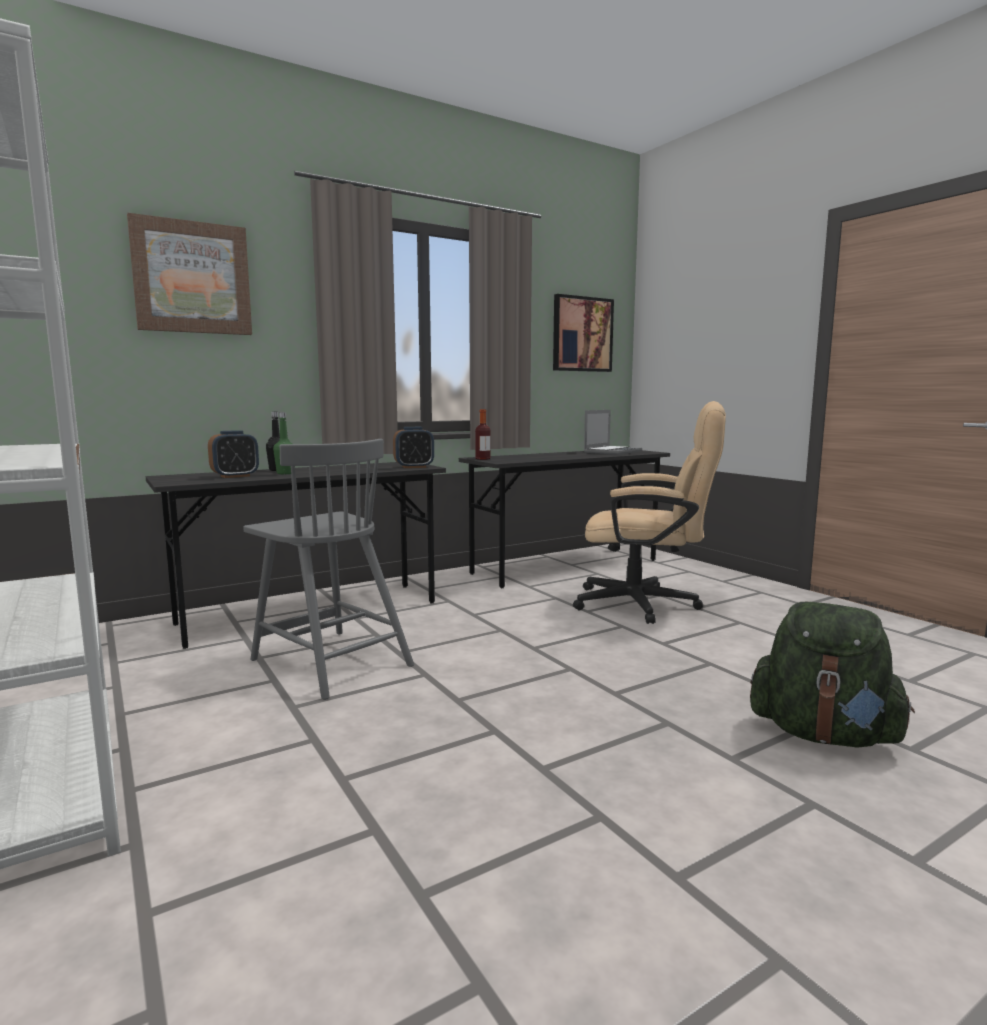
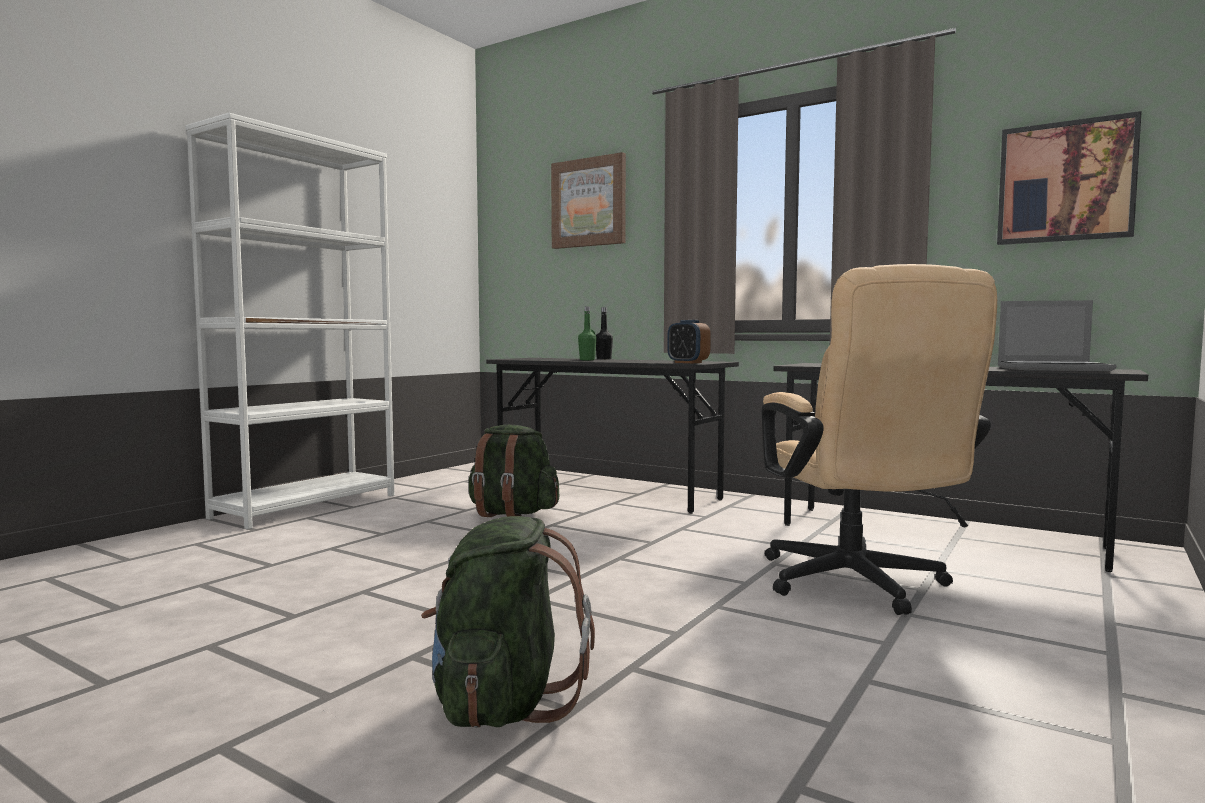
camera: 65 degrees right, 5 degrees down
alarm clock [208,430,259,478] -> none
grey chair [243,439,414,700] -> green backpack [469,425,559,517]
bottle [475,409,490,460] -> none

